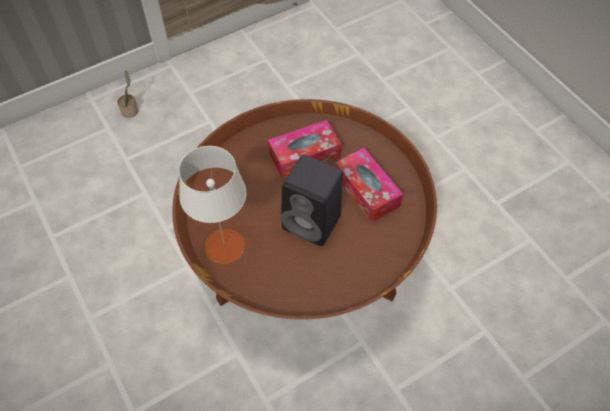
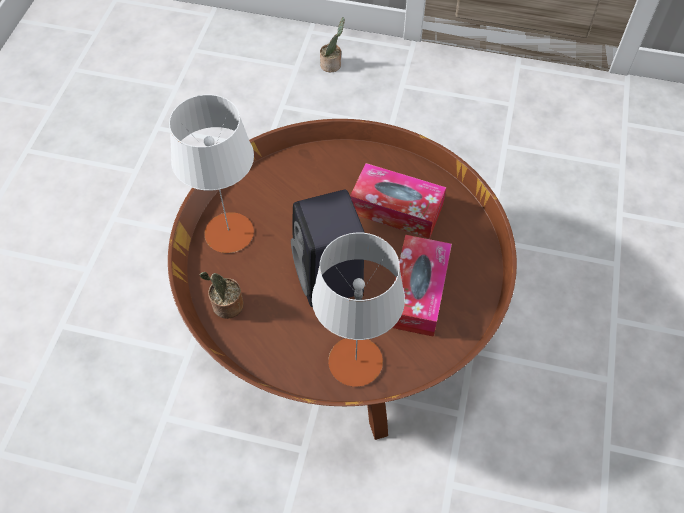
camera: 45 degrees right, 0 degrees up
none -> potted plant [199,272,244,319]
none -> grey table lamp [312,233,405,387]

